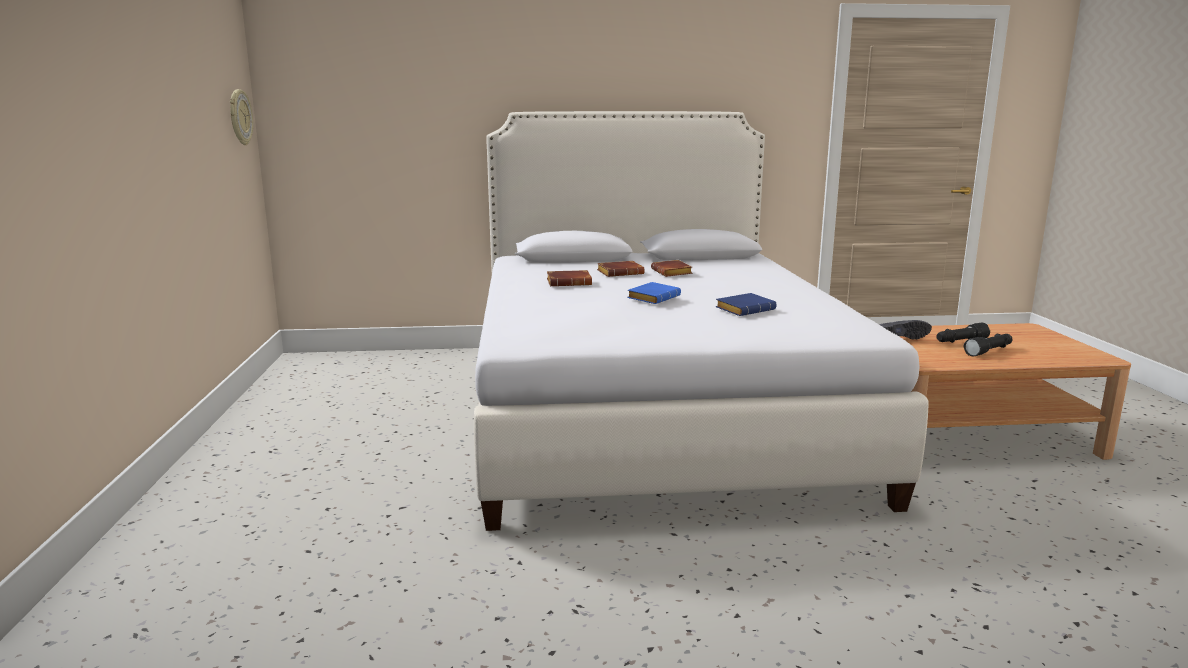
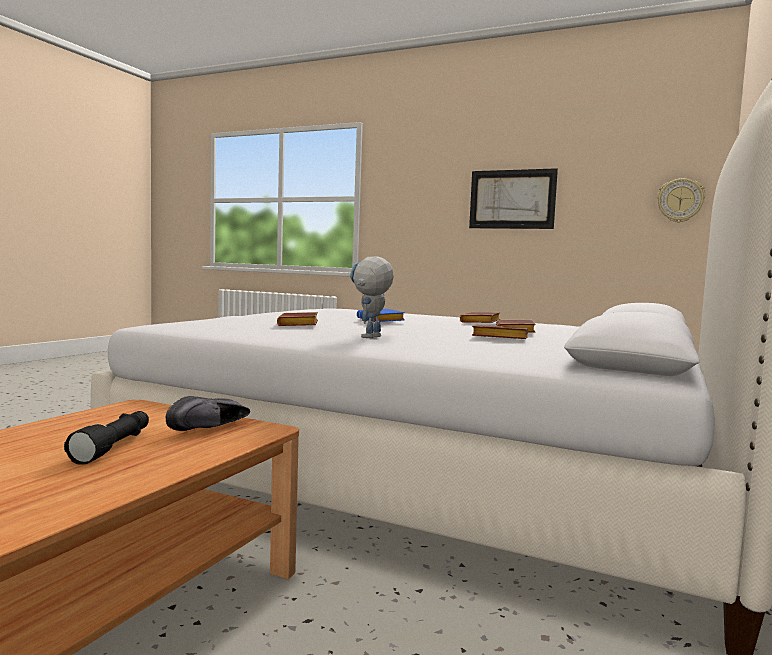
camera: 120 degrees right, 10 degrees down
blue book [716,293,777,316] -> brown book [277,312,318,326]
black flashlight [964,333,1012,357] -> none
none -> toy robot [350,257,394,338]
none -> picture [469,168,558,229]

